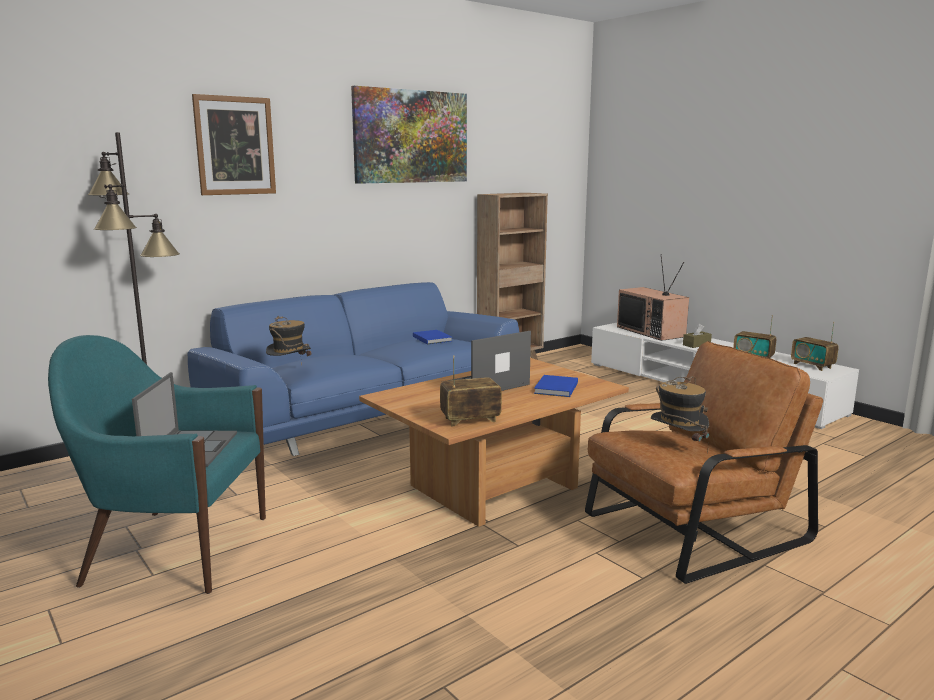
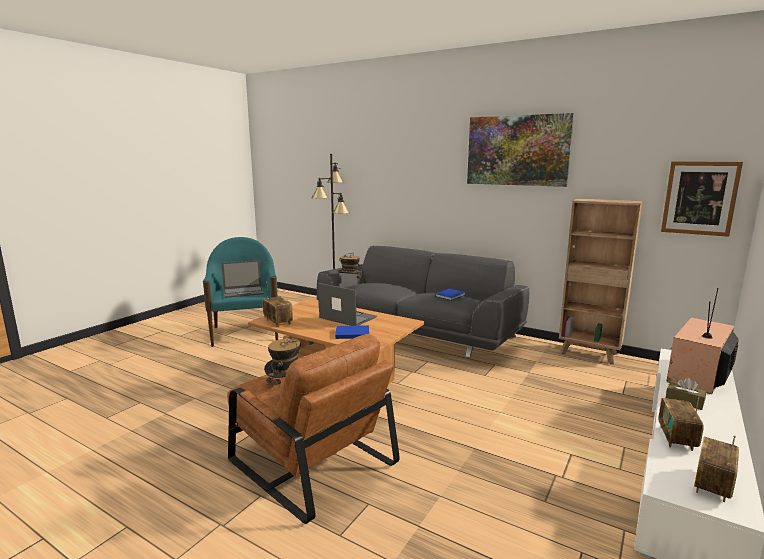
camera: 70 degrees right, 0 degrees up
blue sofa [188,282,519,456] -> grey sofa [317,246,529,357]
picture [192,94,276,195] -> picture moved to [661,161,743,237]

